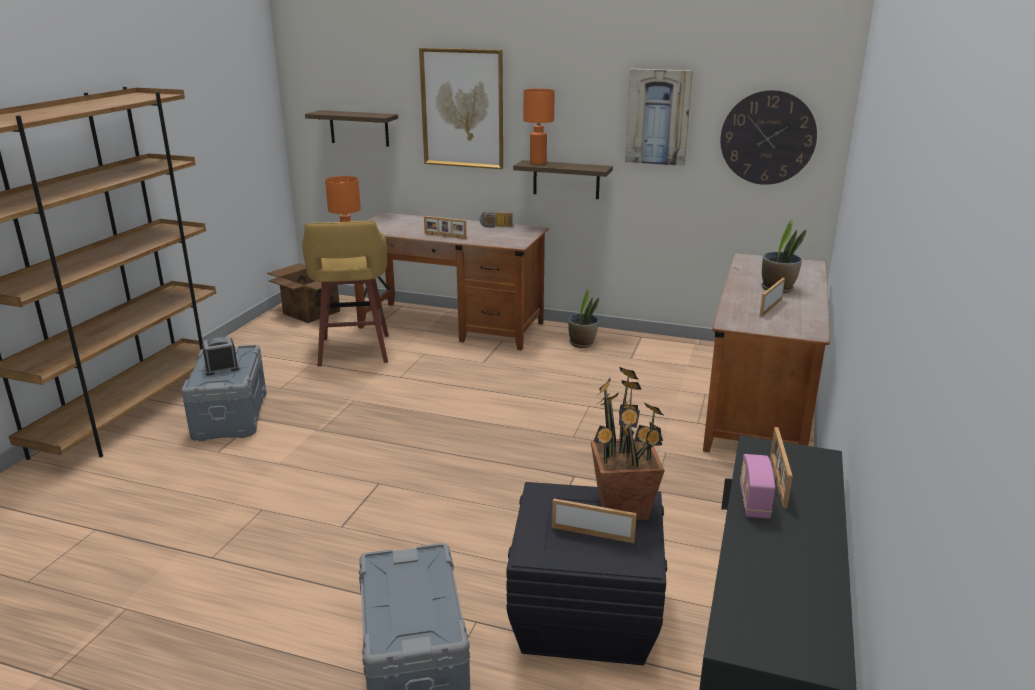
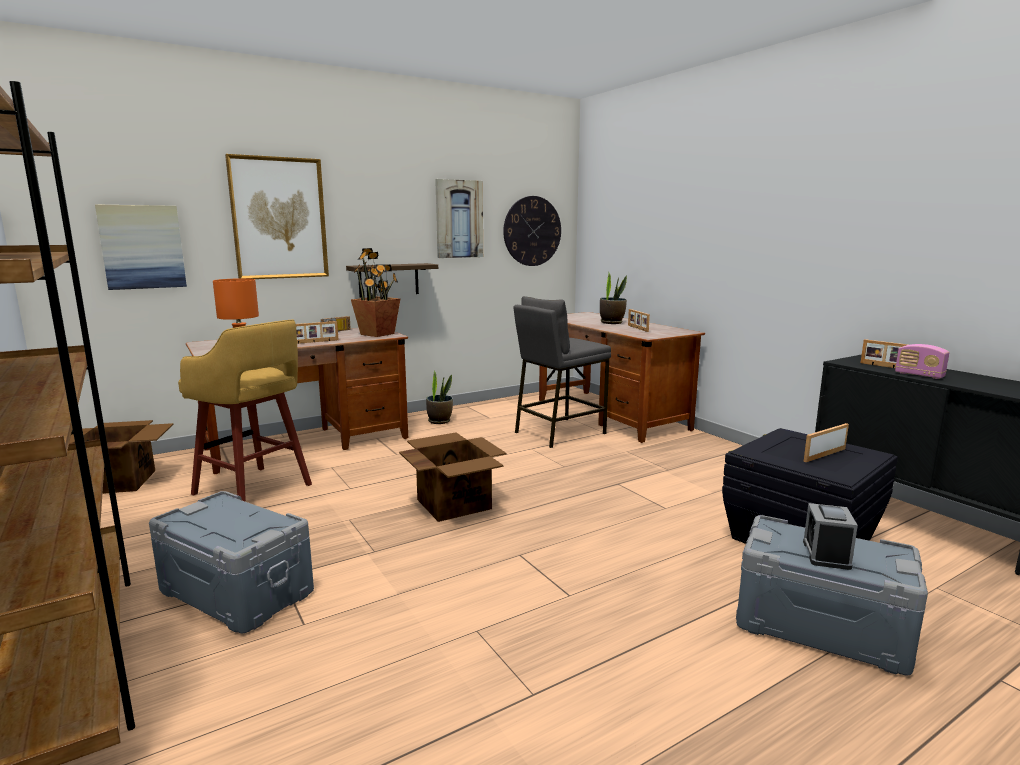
camera: 50 degrees left, 10 degrees down
alarm clock [202,337,239,376] -> alarm clock moved to [803,503,858,570]
shelf [305,110,398,147] -> picture [95,204,187,290]
orange table lamp [523,89,555,165] -> none
potted plant [591,367,665,520] -> potted plant moved to [351,248,400,337]
none -> cardboard box [399,432,507,522]
none -> grey stool [513,296,611,448]

